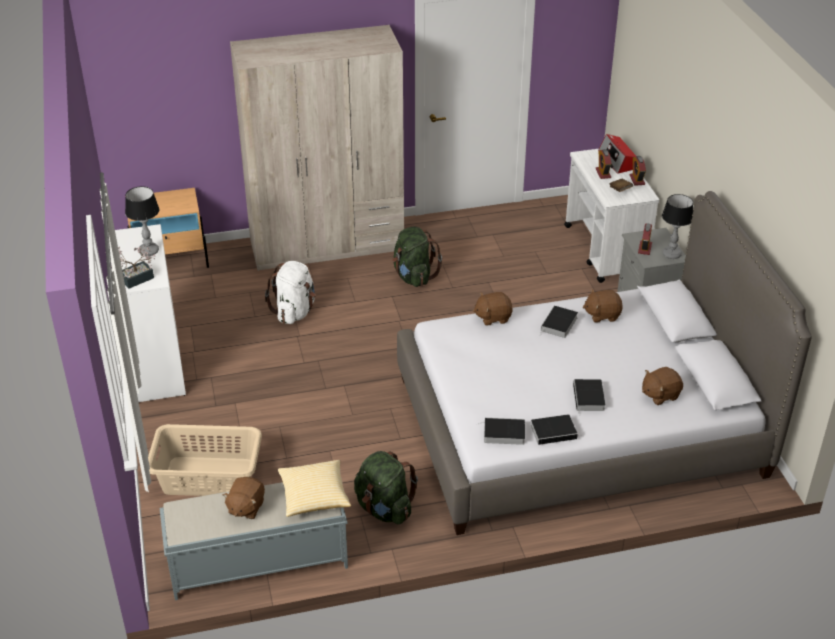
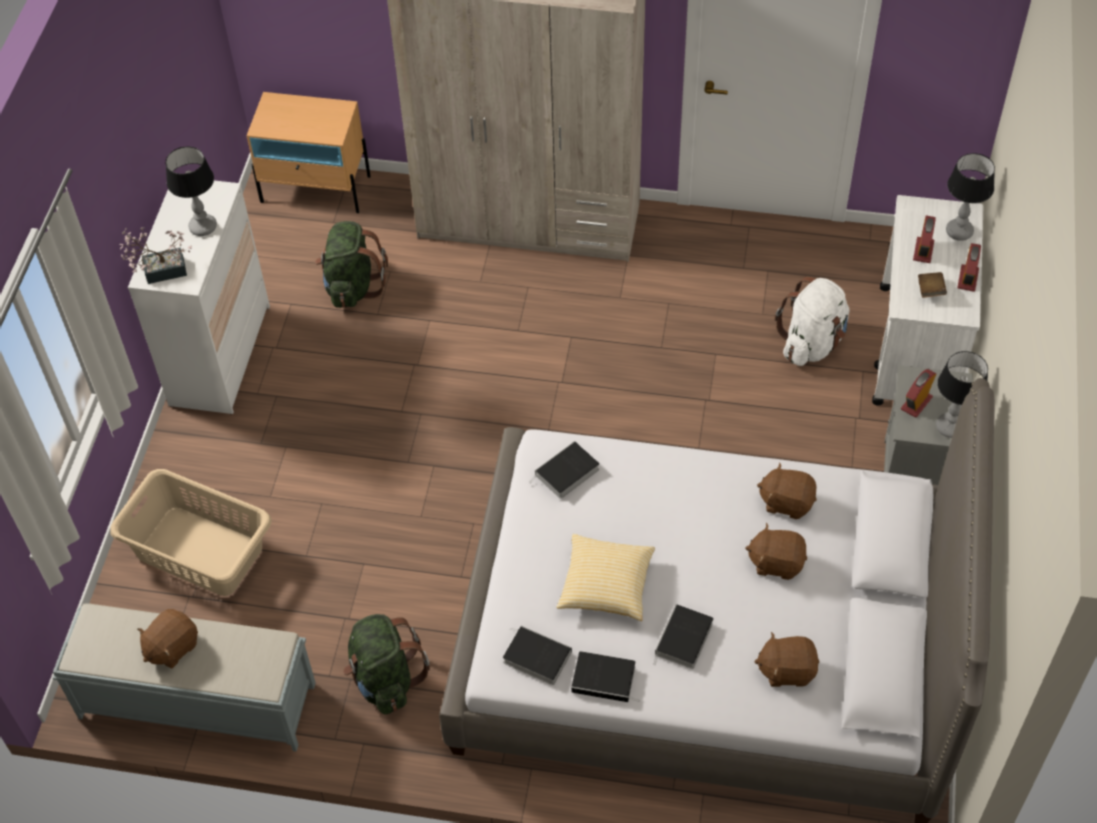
camera: 25 degrees right, 15 degrees up
white backpack [265,261,316,324] -> white backpack moved to [775,277,850,366]
pillow [278,460,351,517] -> pillow moved to [557,534,655,621]
green backpack [392,227,442,287] -> green backpack moved to [315,221,388,308]
brown plush toy [473,292,513,326] -> brown plush toy moved to [745,523,807,580]
book [540,306,578,338] -> book moved to [529,441,599,499]
radio [598,134,636,174] -> table lamp [946,153,995,241]

